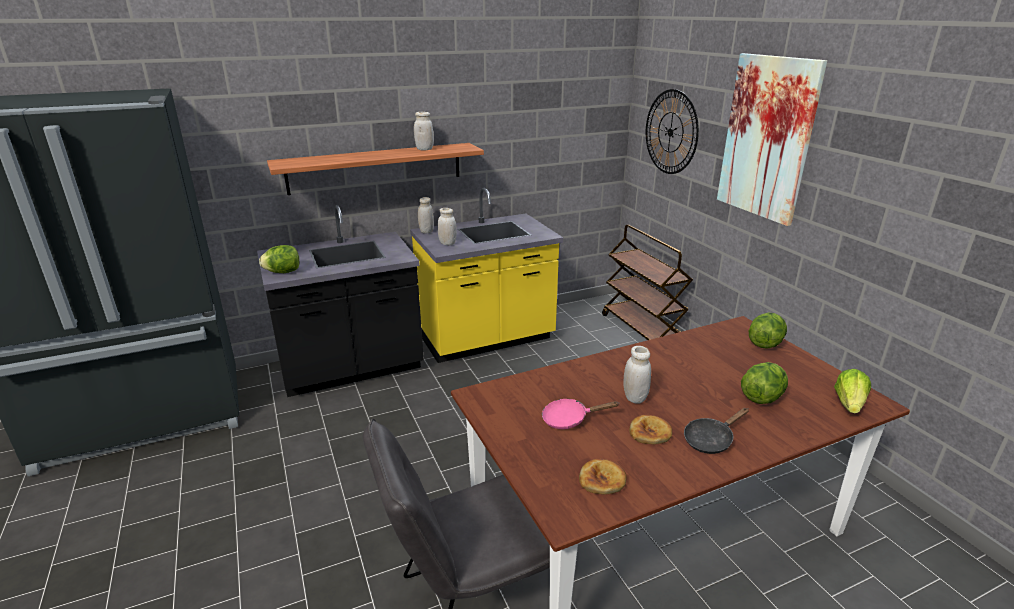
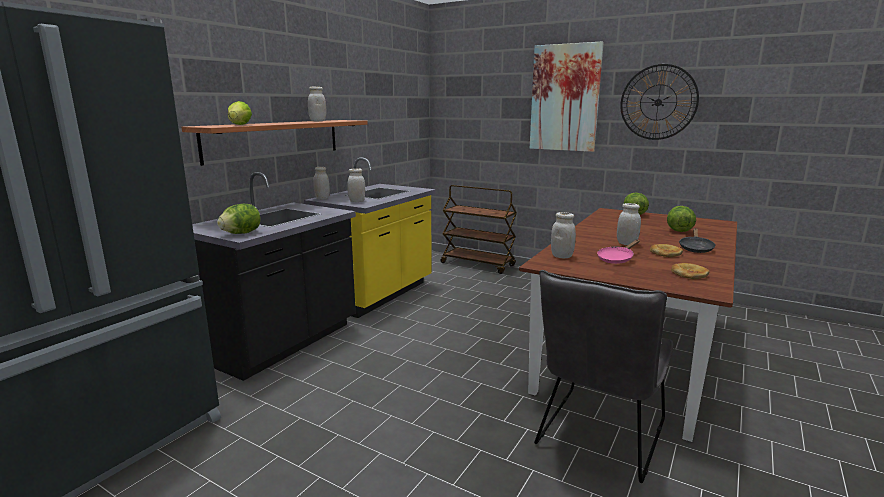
camera: 35 degrees left, 10 degrees down
wall clock [646,89,699,174] -> wall clock moved to [620,64,699,140]
lettuce [834,369,871,414] -> lettuce moved to [228,101,252,125]
none -> white jar [551,212,576,258]

